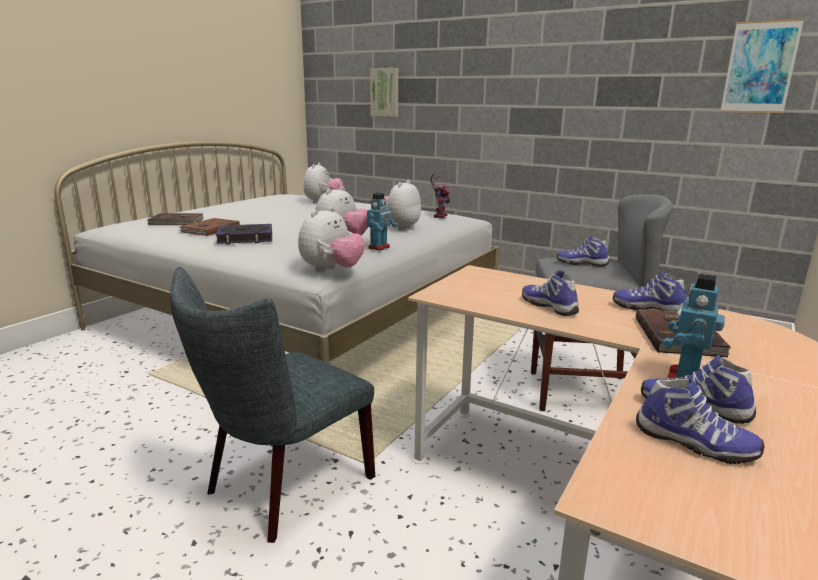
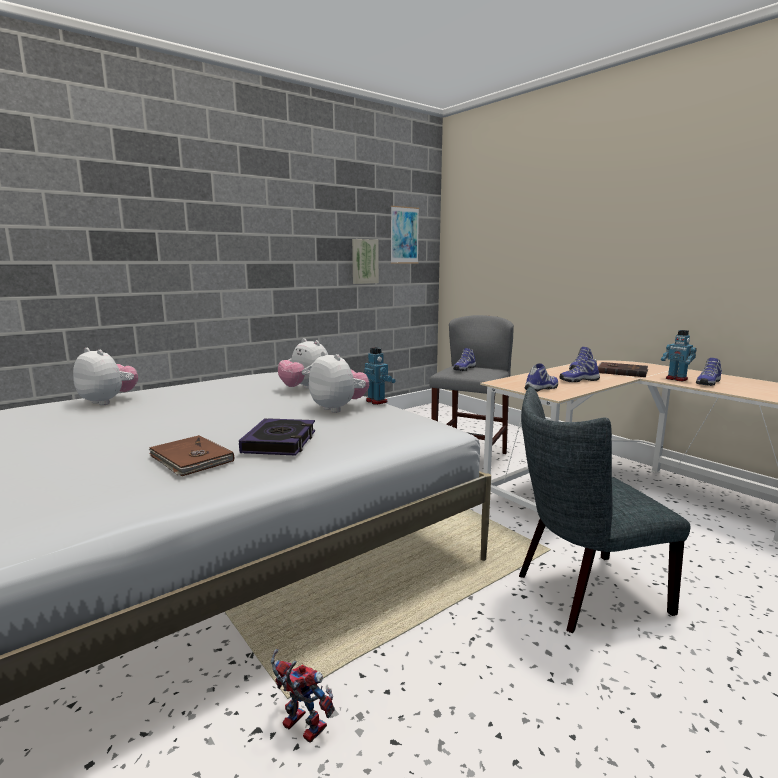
camera: 70 degrees left, 5 degrees down
brown book [147,213,204,225] -> none
grey chair [170,267,375,543] -> grey chair turned 105 degrees clockwise [519,386,691,633]
plush toy [298,207,365,272] -> none
picture [370,68,398,117] -> picture moved to [352,239,379,284]
toy robot [430,174,451,218] -> toy robot moved to [271,649,335,743]
shoe [636,378,765,464] -> shoe moved to [524,363,558,392]

